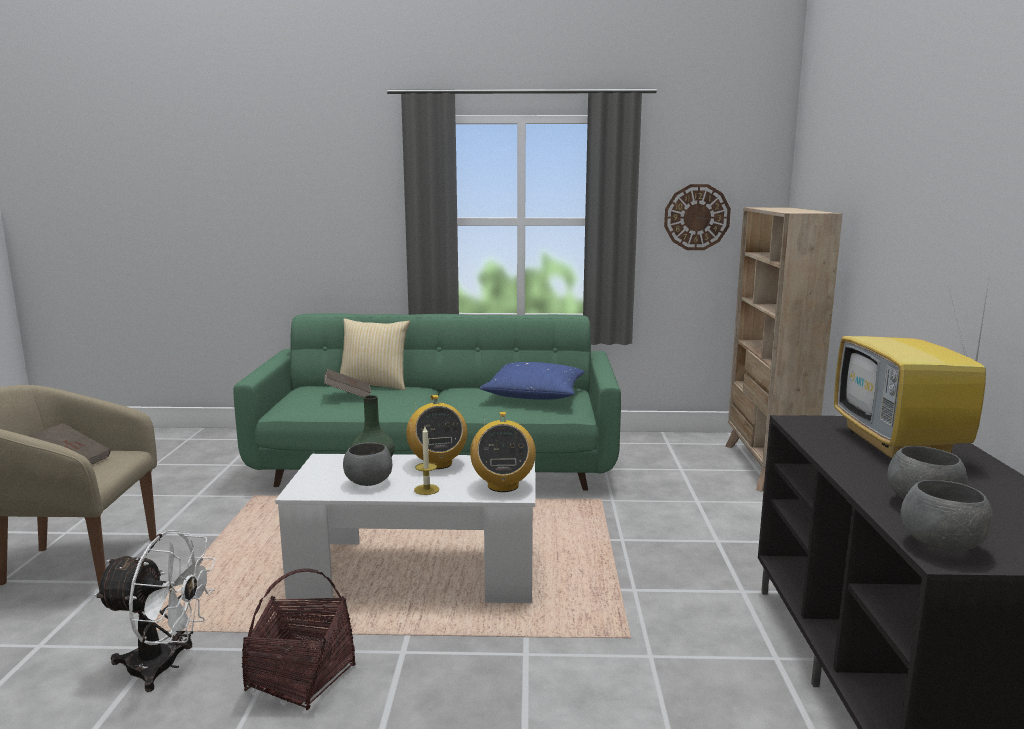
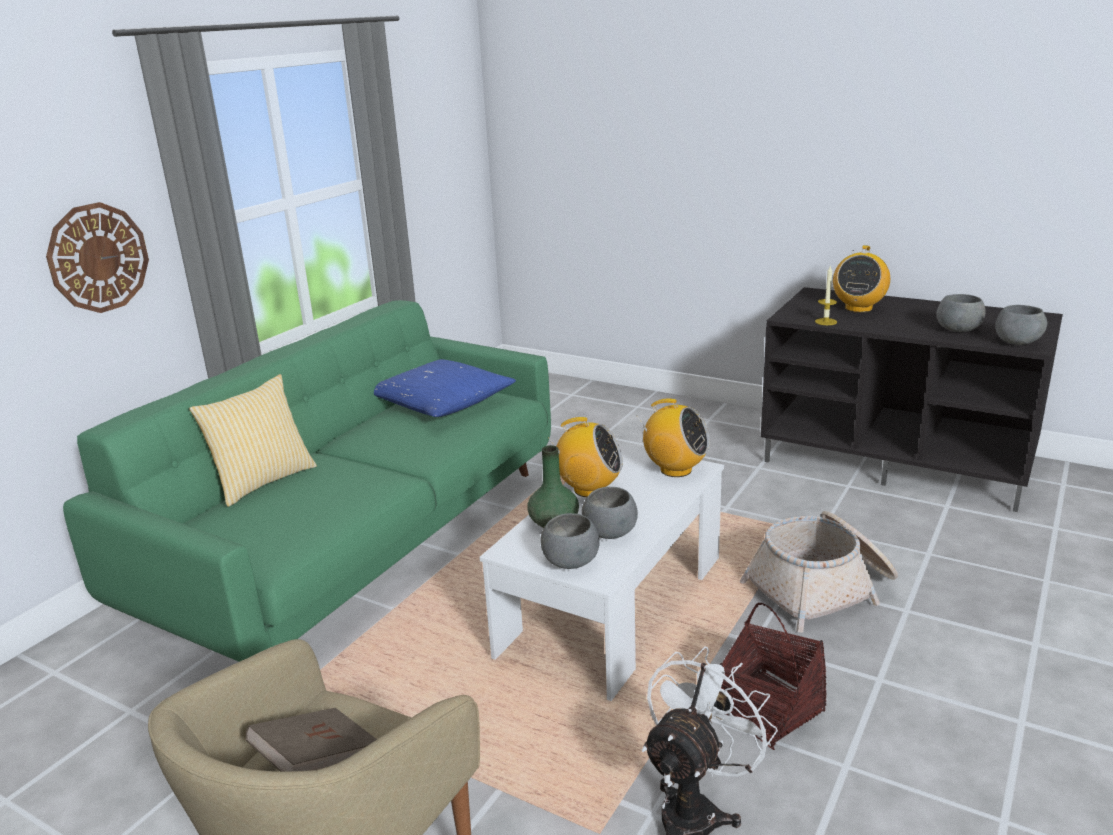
camera: 60 degrees left, 10 degrees up
brown book [324,369,371,398] -> none
candle [414,427,439,495] -> candle moved to [815,265,837,325]
wall clock [664,184,731,250] -> wall clock moved to [46,202,149,313]
beige bookcase [725,207,843,492] -> none
television [834,280,989,459] -> radio [833,245,890,313]
none -> grey bowl [541,513,600,569]
none -> basket [740,511,898,633]

